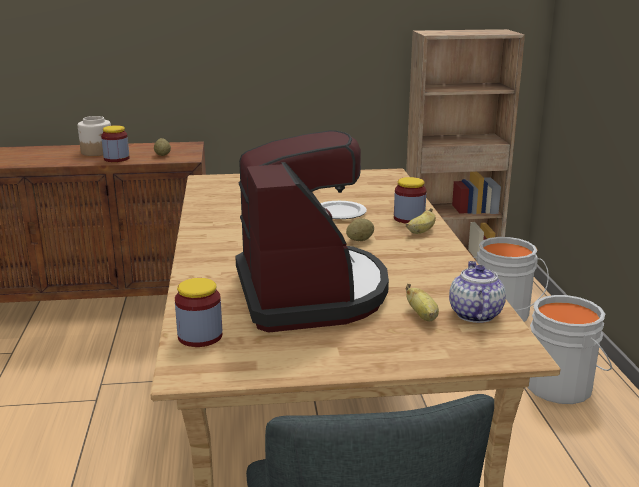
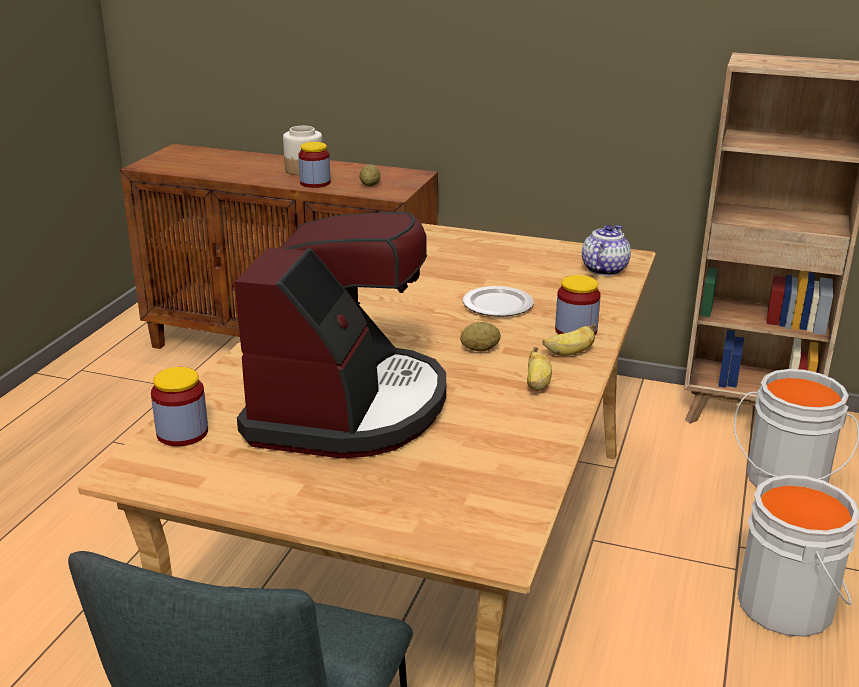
camera: 25 degrees right, 5 degrees up
banana [406,284,439,322] -> banana moved to [527,347,552,391]
teapot [449,261,506,323] -> teapot moved to [582,225,631,276]

